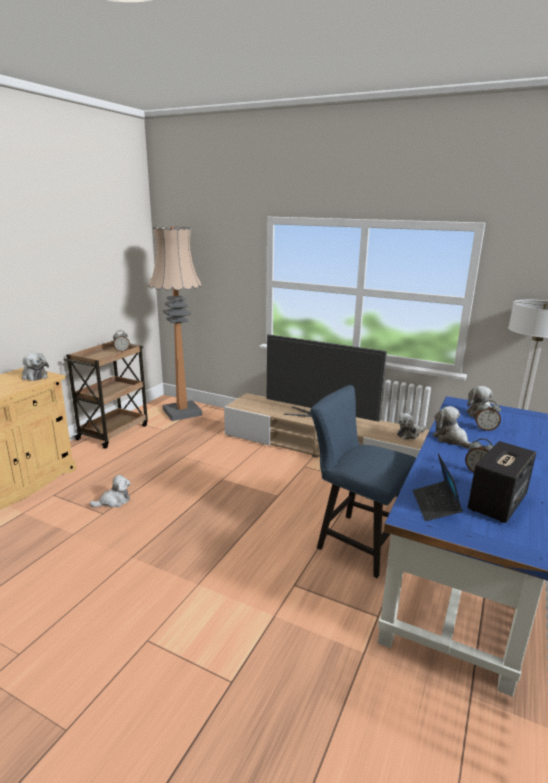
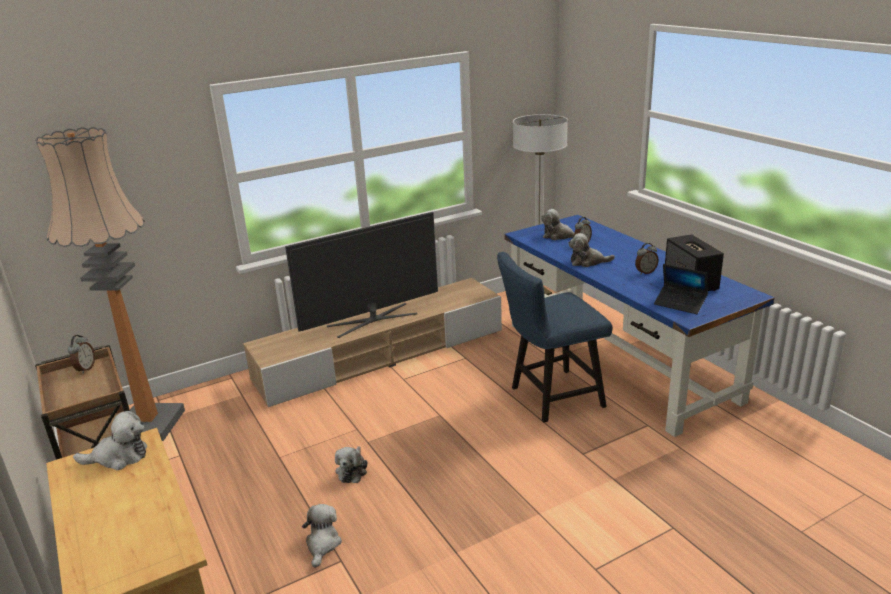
camera: 55 degrees left, 5 degrees up
plush toy [397,413,426,440] -> plush toy moved to [335,446,367,483]

